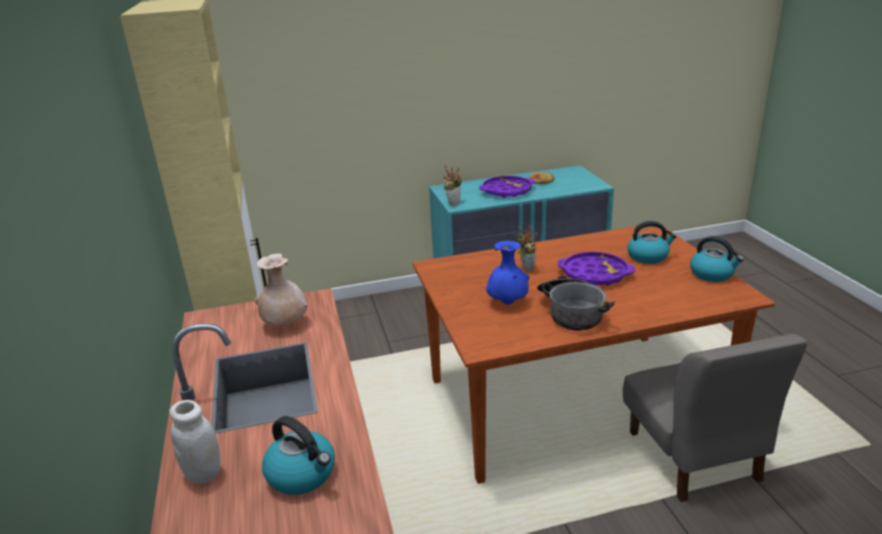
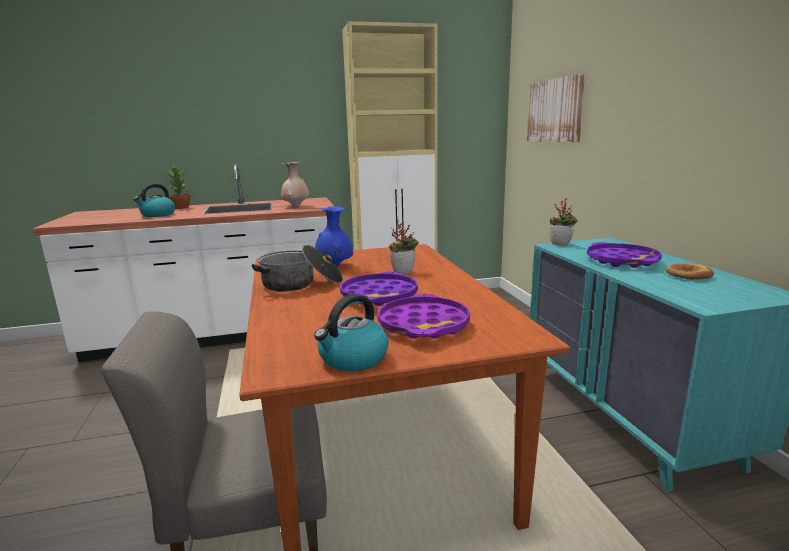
camera: 90 degrees right, 10 degrees down
white jar [169,400,221,484] -> potted plant [166,165,191,209]
kettle [627,221,677,264] -> purple tray [377,294,470,339]
none -> picture [527,74,585,142]

